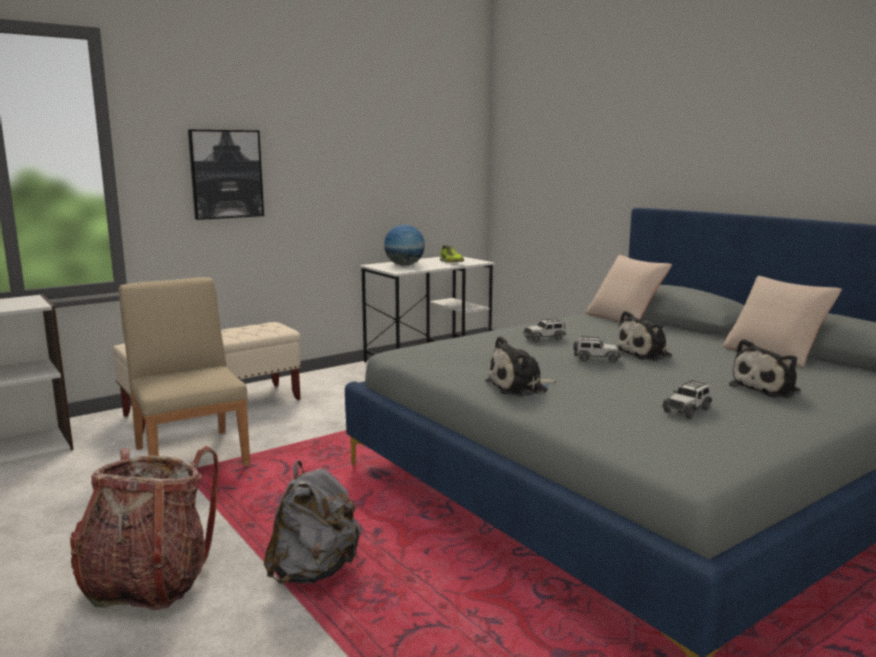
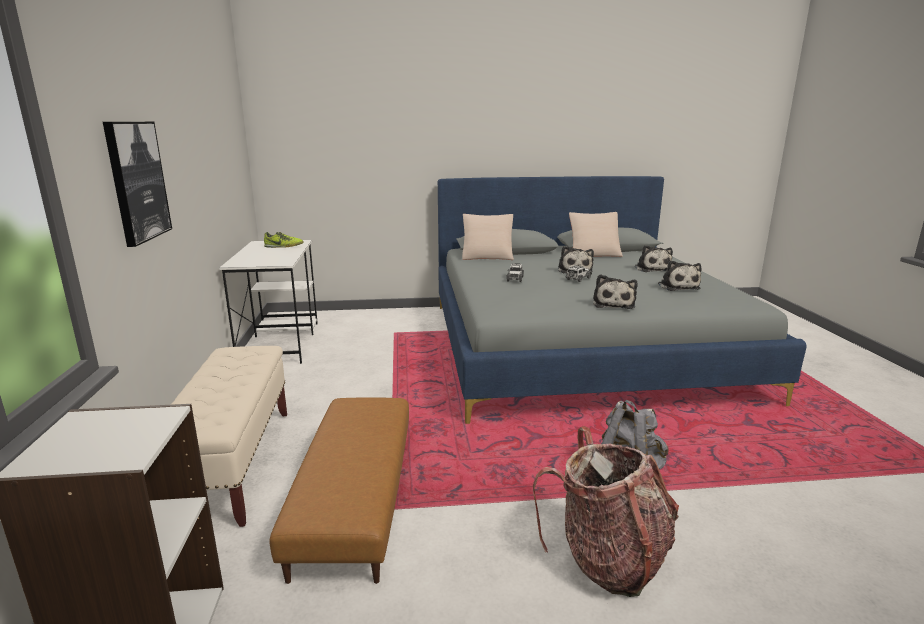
camera: 60 degrees left, 5 degrees up
beige chair [119,277,250,466] -> brown ottoman [269,397,409,584]
globe [384,225,425,266] -> none
toy car [662,380,712,419] -> plush toy [658,260,701,291]

